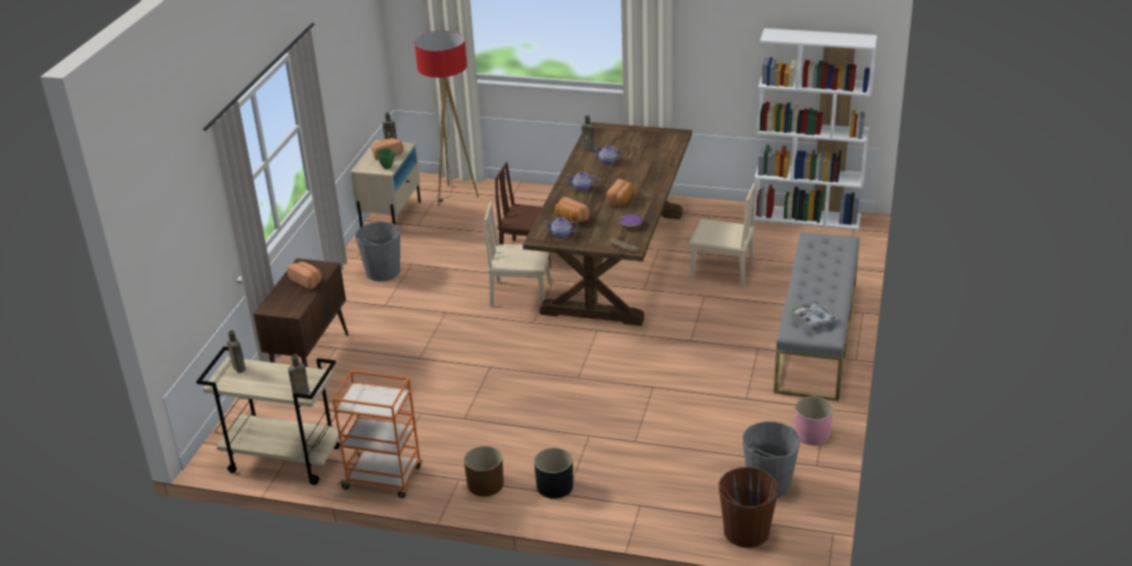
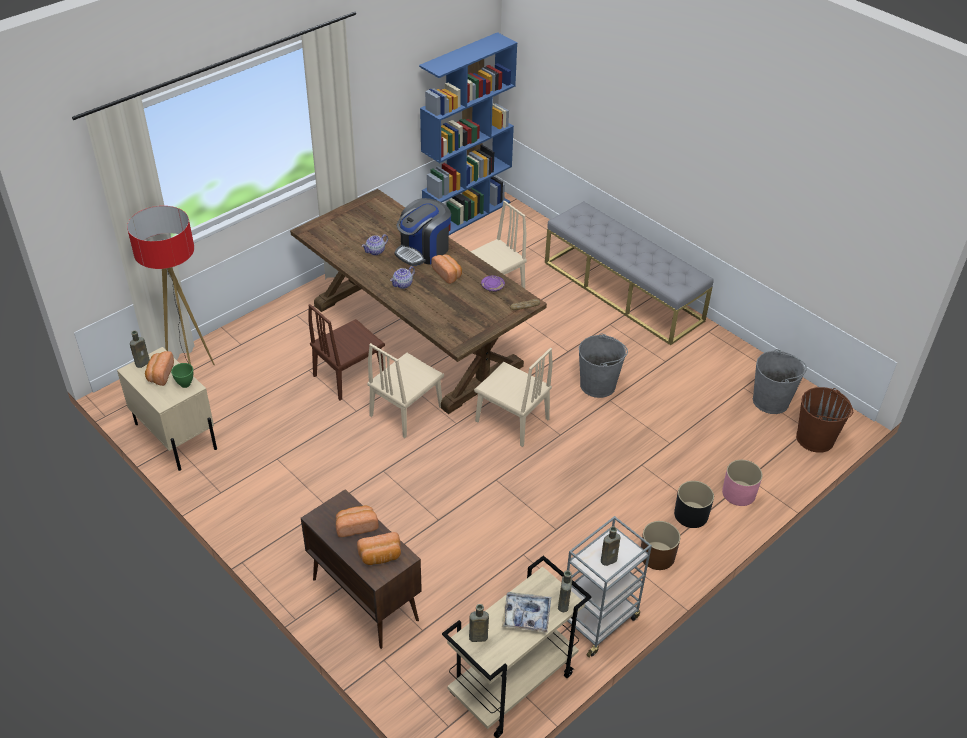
camera: 60 degrees left, 10 degrees up
orange cart [332,371,422,498] -> grey cart [567,516,652,658]
grey bucket [355,222,400,281] -> grey bucket moved to [579,334,628,398]
teapot [544,217,578,238] -> none
bread [555,197,590,223] -> bread moved to [357,532,401,565]
brown bottle [581,115,595,151] -> brown bottle moved to [601,526,620,566]
white bookcase [754,28,877,230] -> blue bookcase [419,32,517,235]
tray [789,301,839,328] -> tray moved to [502,592,551,633]
pink planter [794,396,833,445] -> pink planter moved to [722,460,762,506]
none -> coffee machine [395,198,451,266]
none -> beige chair [474,348,553,447]

